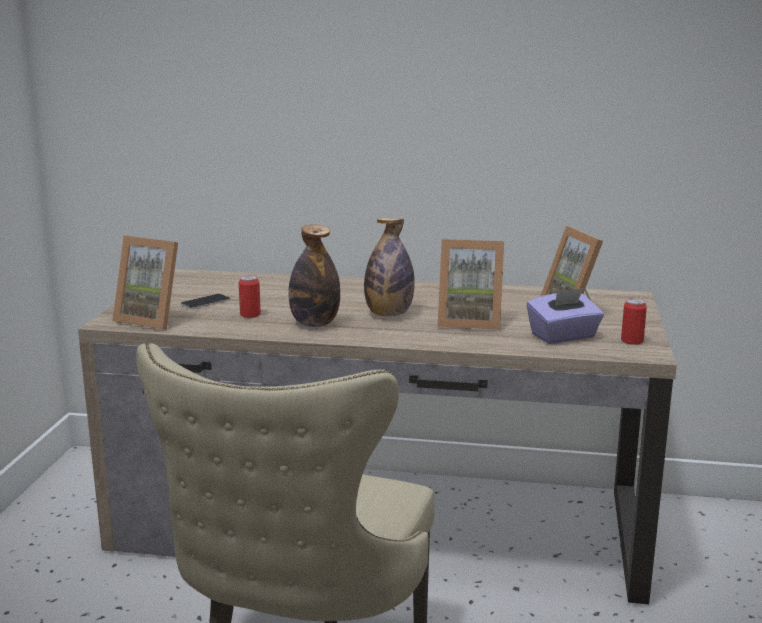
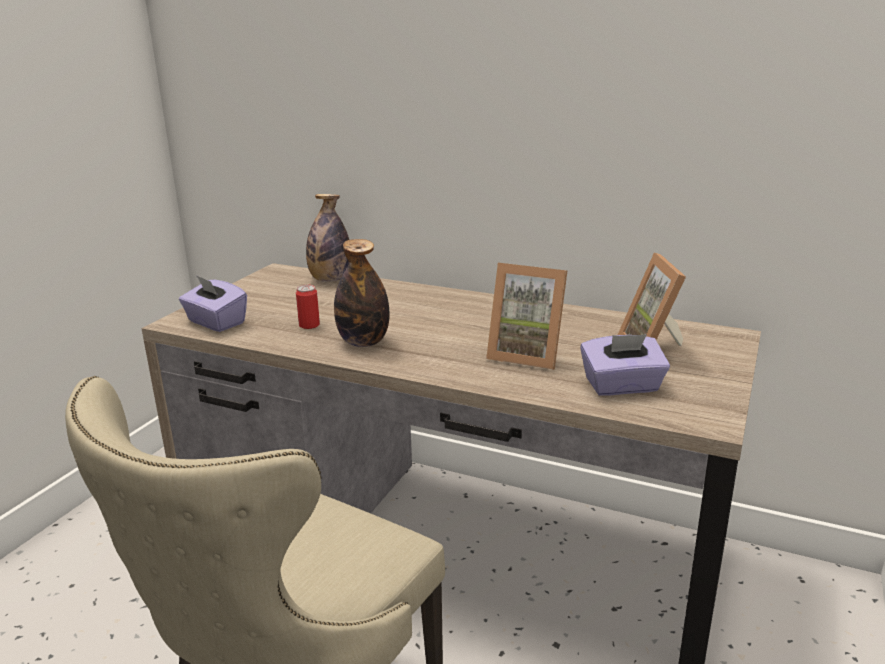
camera: 15 degrees right, 5 degrees up
picture frame [112,236,178,330] -> purple tissue box [179,275,247,332]
phone [180,294,231,309] -> none
bottle [364,218,415,317] -> bottle moved to [306,194,349,282]
can [621,298,647,345] -> none

